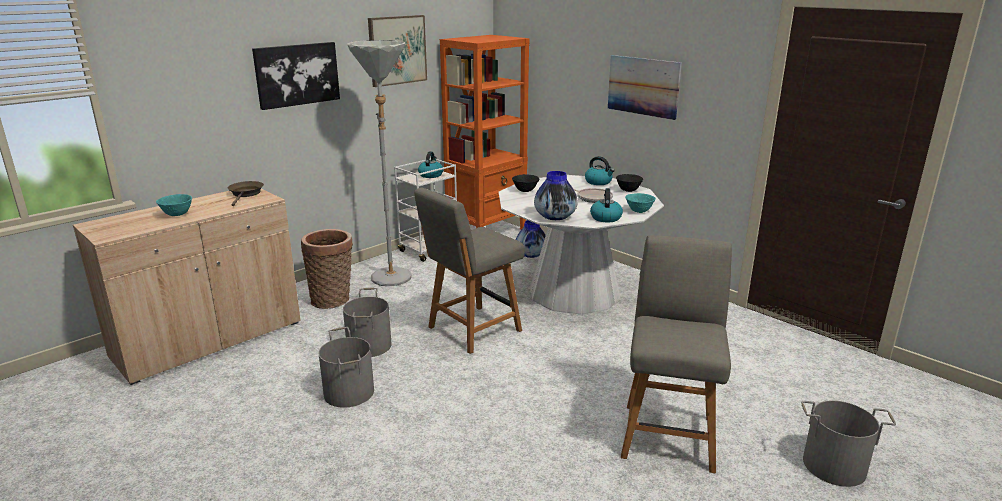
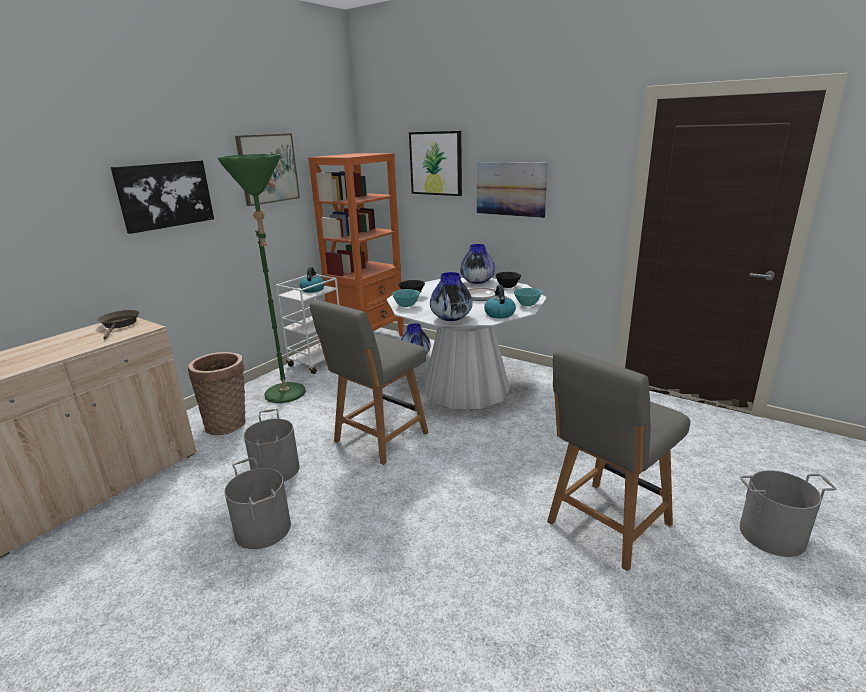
camera: 10 degrees left, 0 degrees up
turquoise bowl [156,194,192,216] -> turquoise bowl moved to [392,289,420,307]
grey floor lamp [347,40,412,286] -> green floor lamp [218,154,306,403]
kettle [585,156,615,185] -> vase [460,244,495,284]
grey chair [621,235,732,473] -> grey chair turned 135 degrees counterclockwise [547,348,690,571]
none -> picture [409,131,462,196]

